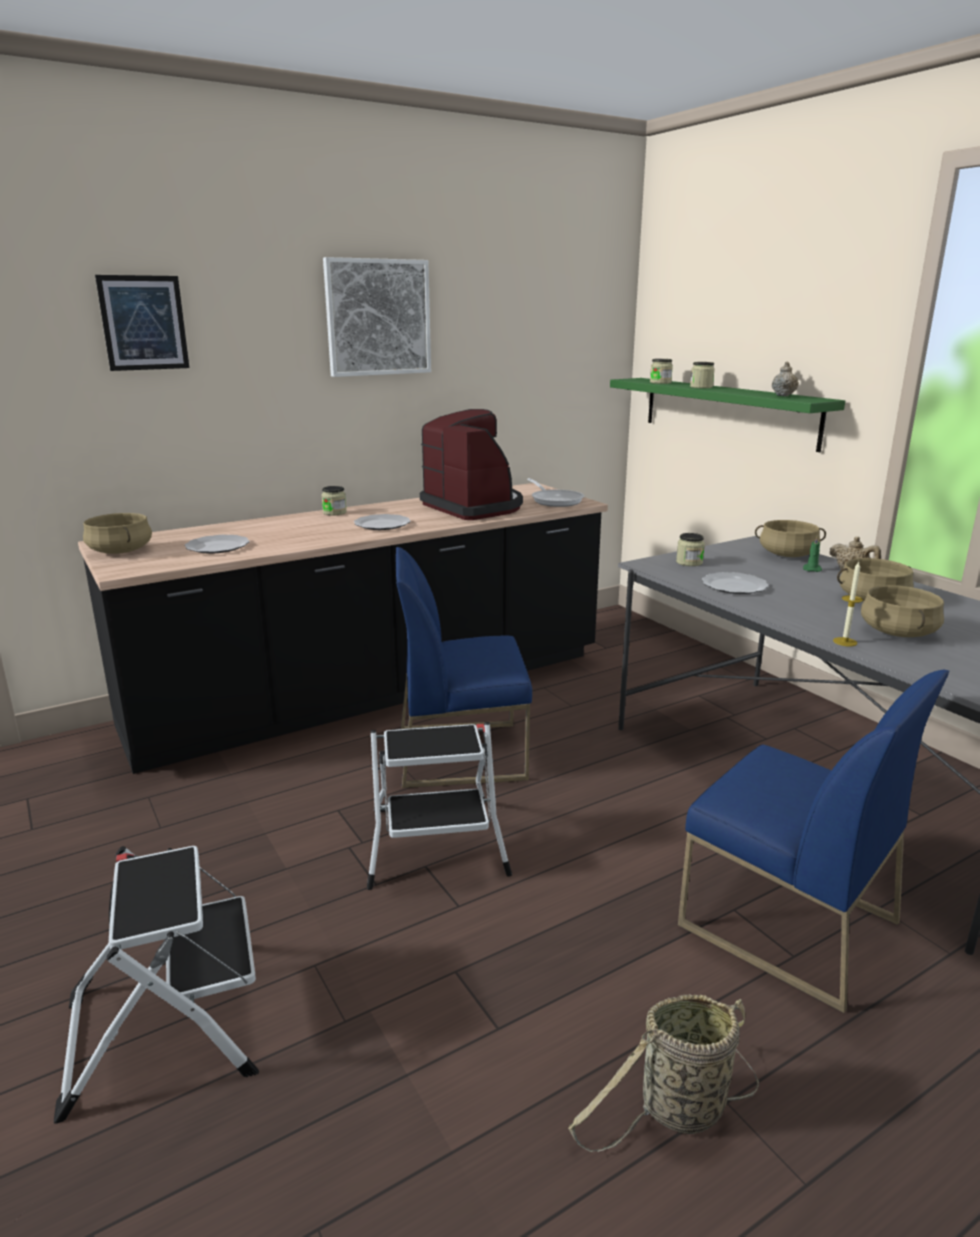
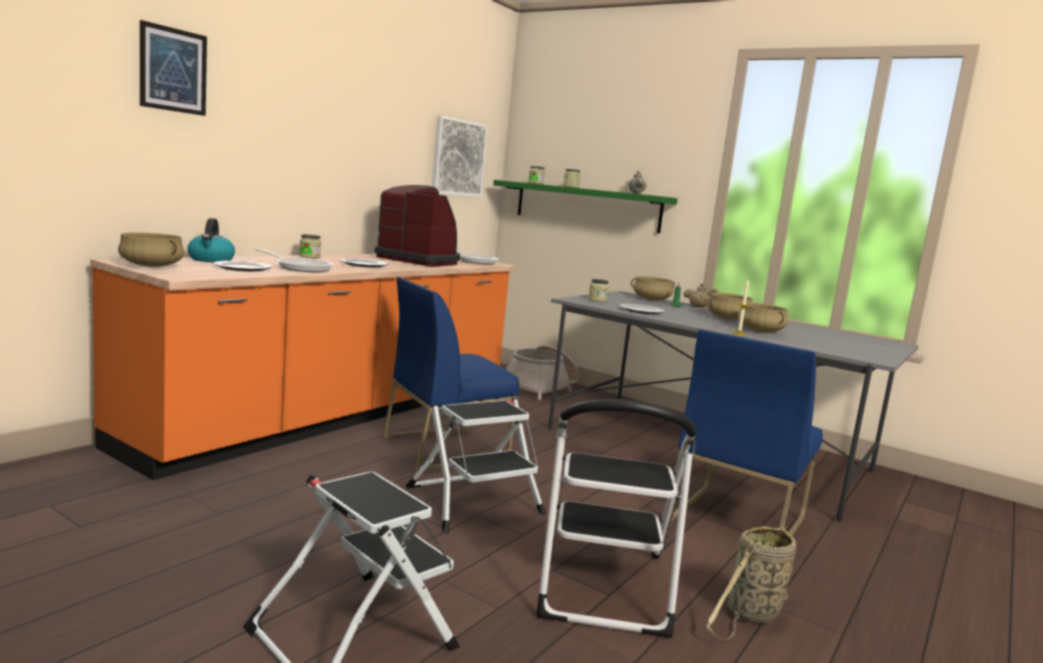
camera: 25 degrees left, 10 degrees down
black counter [78,483,608,774] -> orange counter [90,254,515,480]
picture [323,257,431,377] -> picture moved to [432,115,488,197]
blue chair [678,670,949,1013] -> blue chair turned 105 degrees clockwise [669,330,823,537]
none -> kettle [187,218,235,262]
none -> frying pan [254,248,333,272]
none -> basket [506,345,579,400]
none -> step ladder [536,399,697,638]

